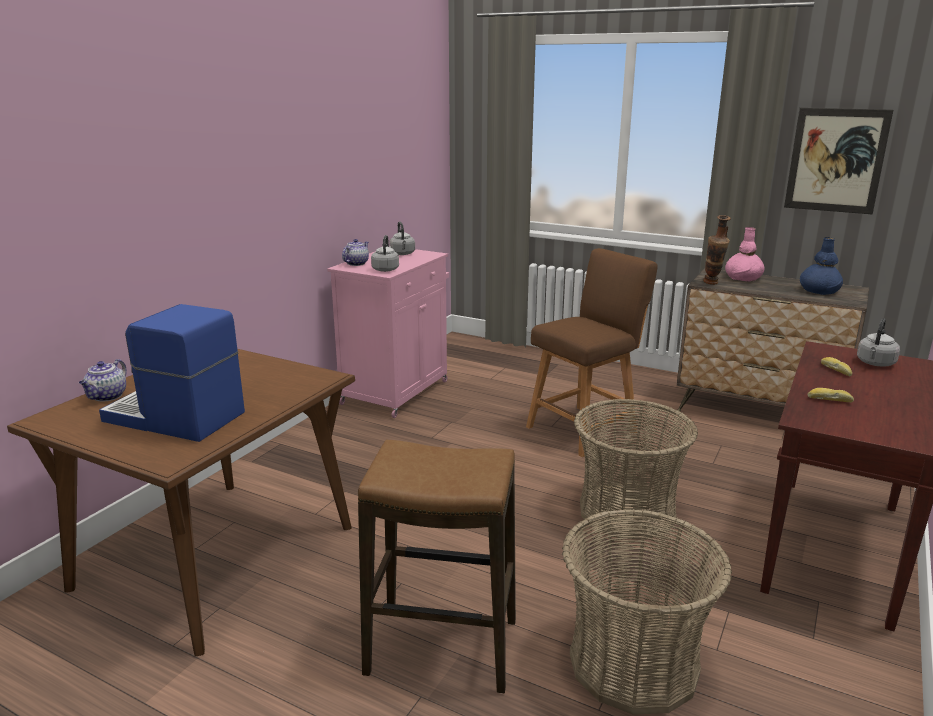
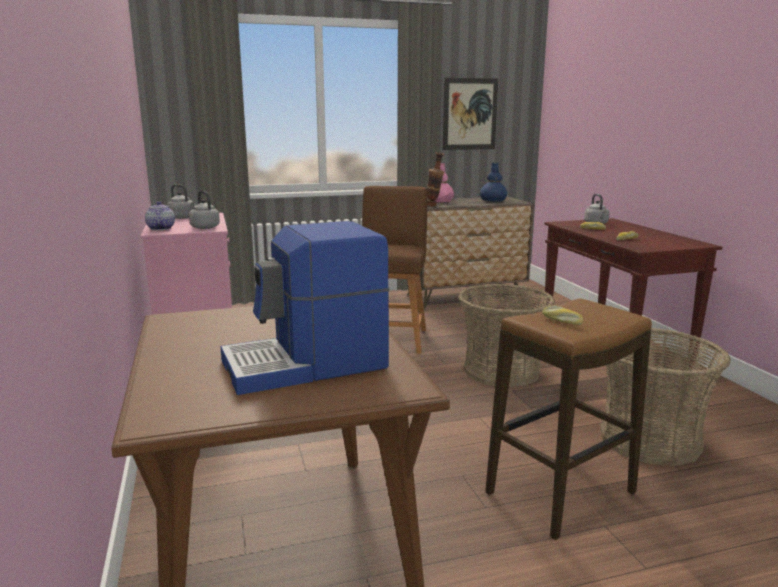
camera: 45 degrees left, 5 degrees down
teapot [79,359,127,401] -> none
none -> bread [542,305,583,325]

